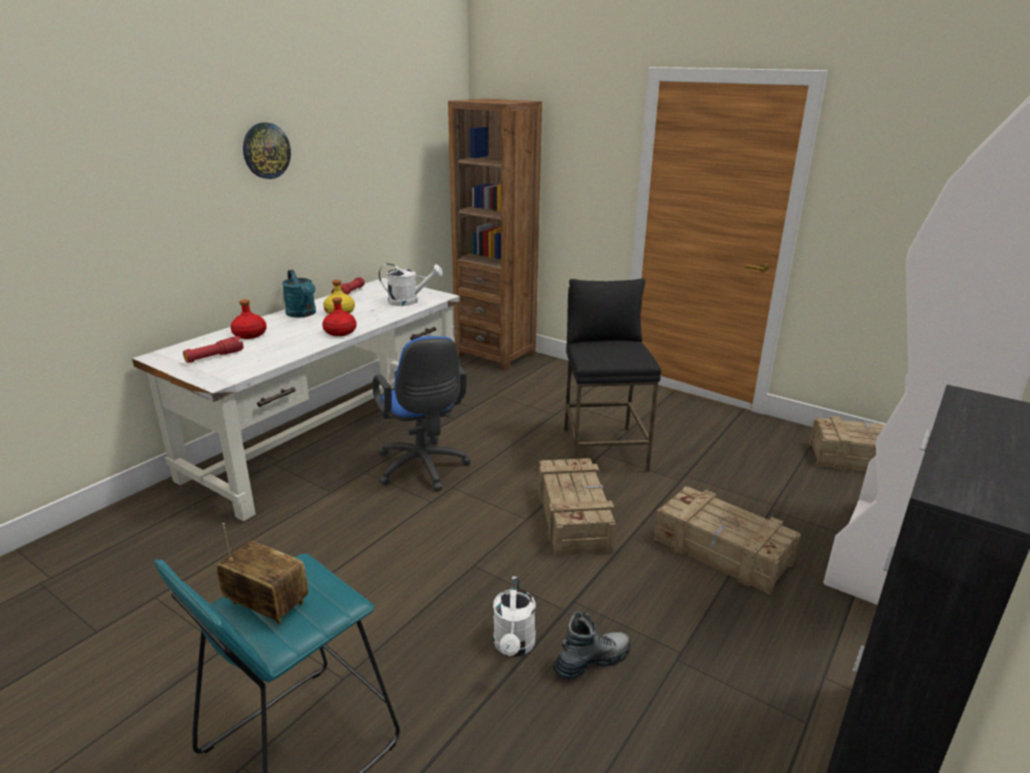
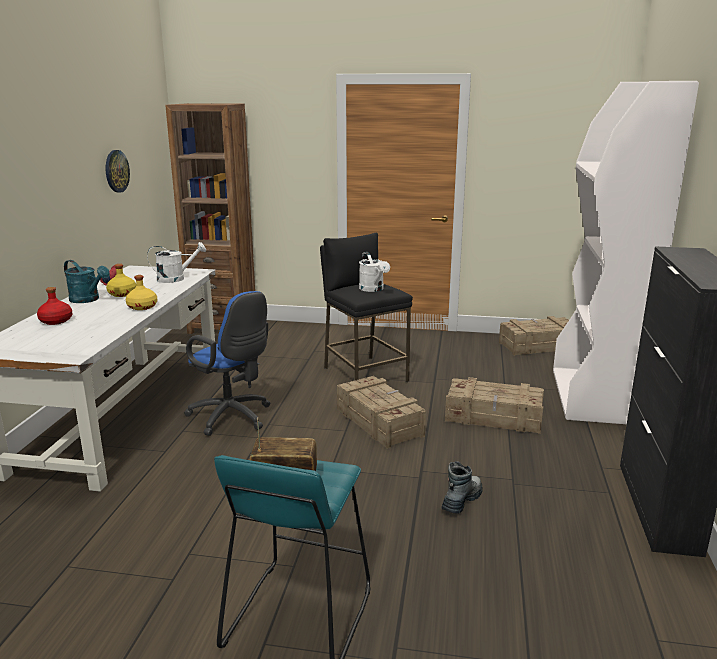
camera: 25 degrees left, 5 degrees down
red flashlight [183,336,244,363] -> none
wall clock [243,122,291,179] -> wall clock moved to [106,150,130,193]
red bottle [322,297,357,336] -> yellow bottle [126,275,157,310]
white watering can [493,576,536,657] -> white watering can moved to [359,252,390,292]

